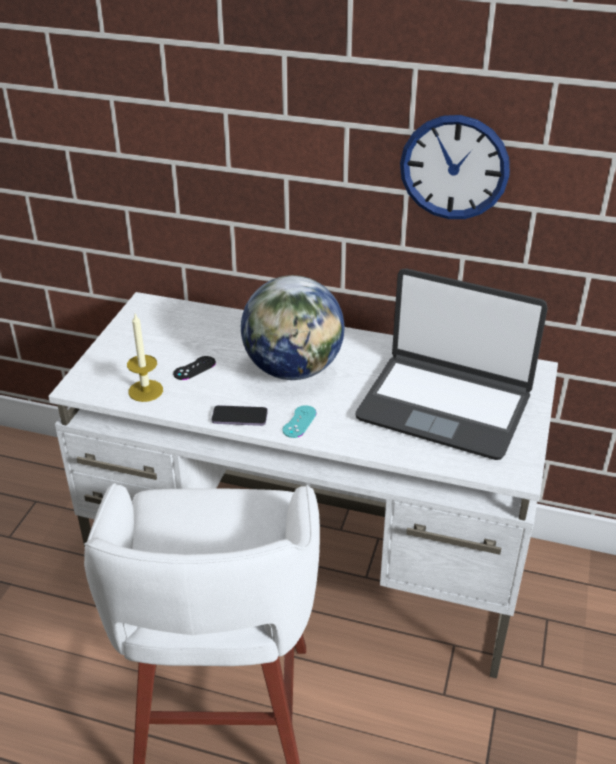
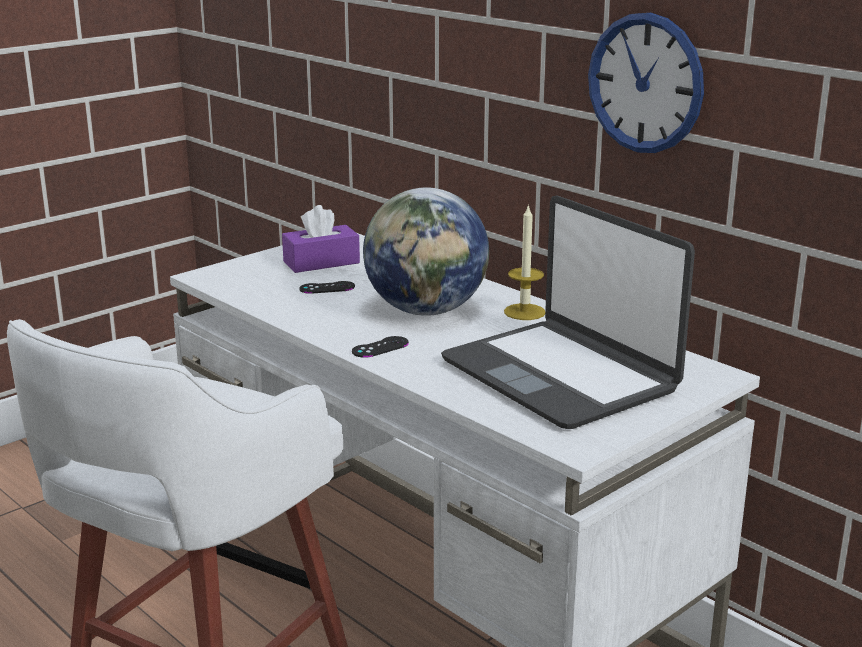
camera: 30 degrees right, 15 degrees down
candle [127,314,163,402] -> candle moved to [504,204,545,320]
phone [211,405,268,426] -> none
turquoise game controller [283,405,317,438] -> black game controller [352,336,409,358]
none -> purple tissue box [282,205,360,273]

